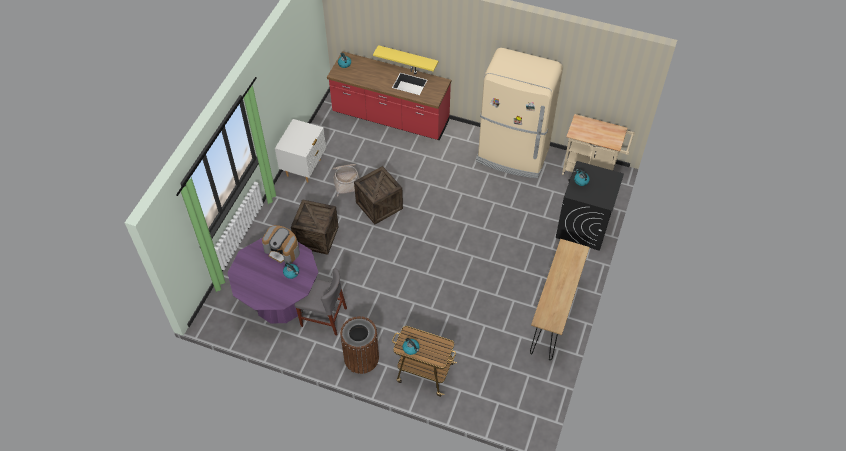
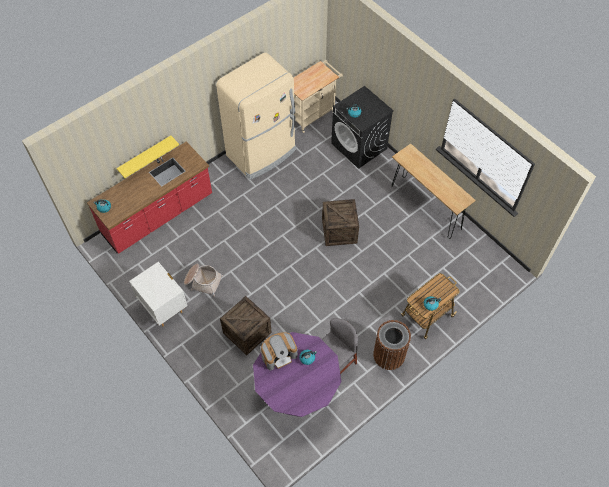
camera: 60 degrees left, 5 degrees up
crate [354,166,403,224] -> crate moved to [322,199,359,246]

